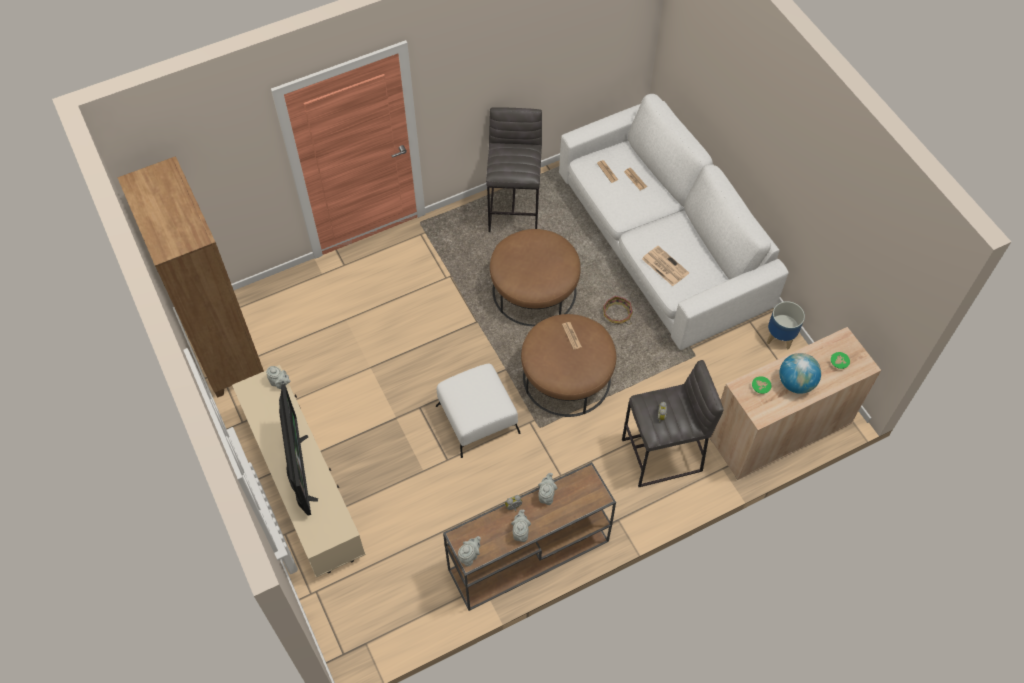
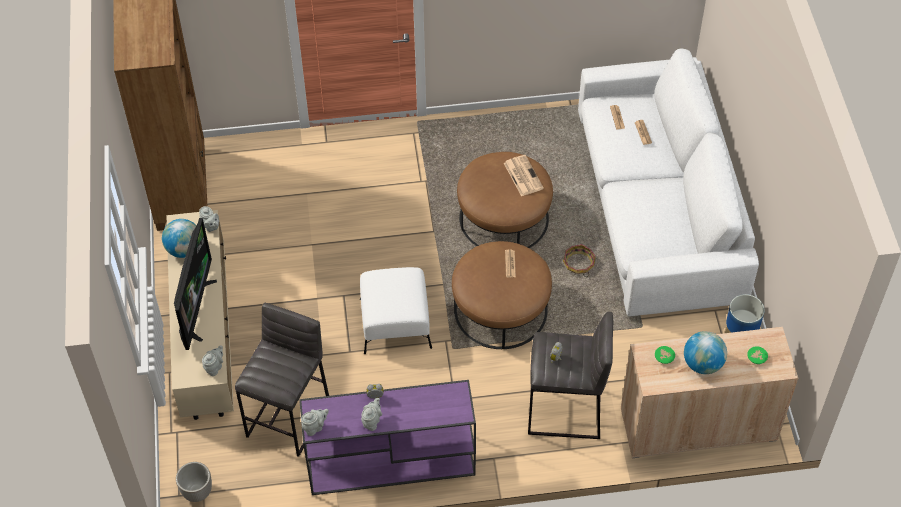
camera: 20 degrees right, 5 degrees down
brown console table [443,462,616,611] -> purple console table [299,380,476,495]
grey stool [486,107,542,232] -> grey stool moved to [235,303,329,457]
grey teapot [538,473,557,505] -> grey teapot moved to [202,345,223,376]
newspaper [642,246,689,286] -> newspaper moved to [504,155,544,196]
none -> globe [162,219,197,258]
none -> planter [176,462,212,502]

